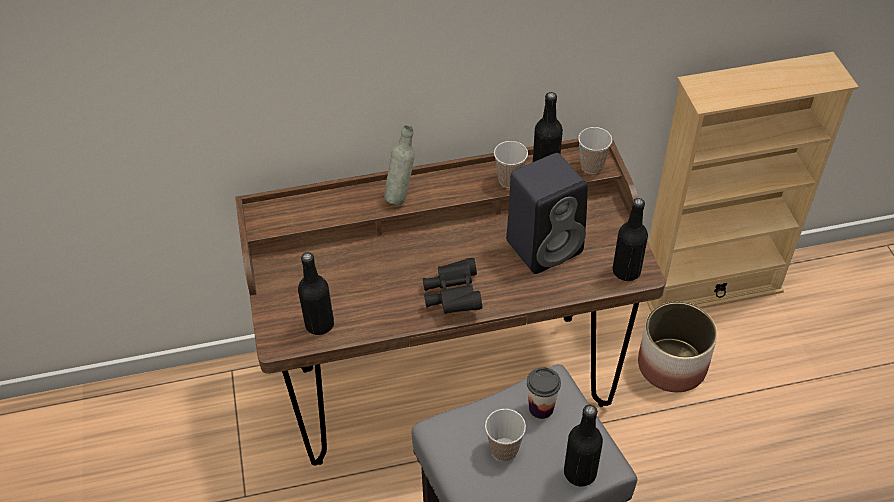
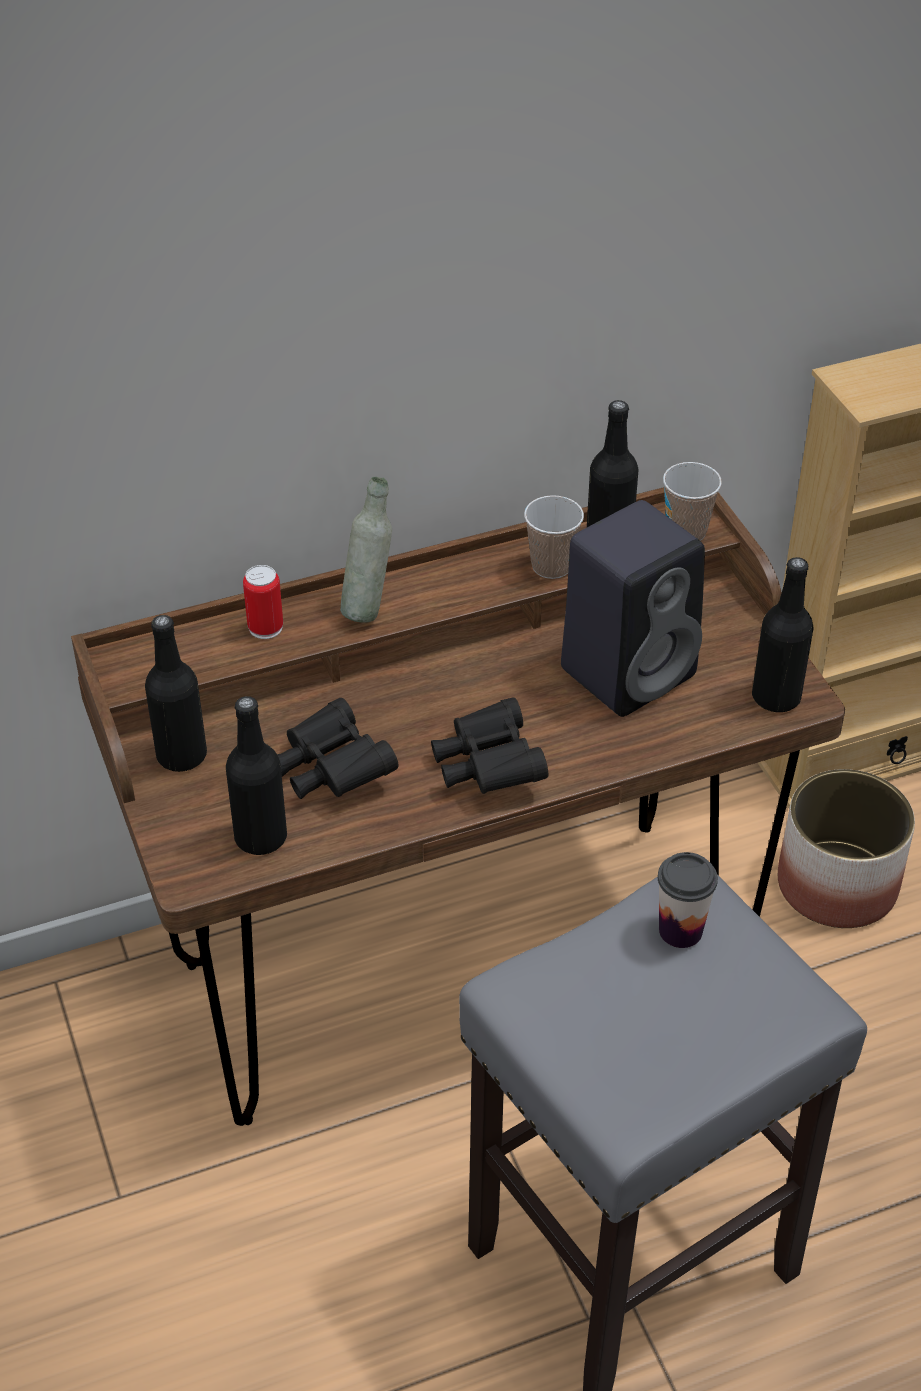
camera: 10 degrees left, 5 degrees down
cup [485,409,526,461] -> none
black bottle [564,405,603,486] -> black bottle moved to [145,615,207,772]
none -> can [243,565,283,639]
none -> black binoculars [277,698,399,799]

